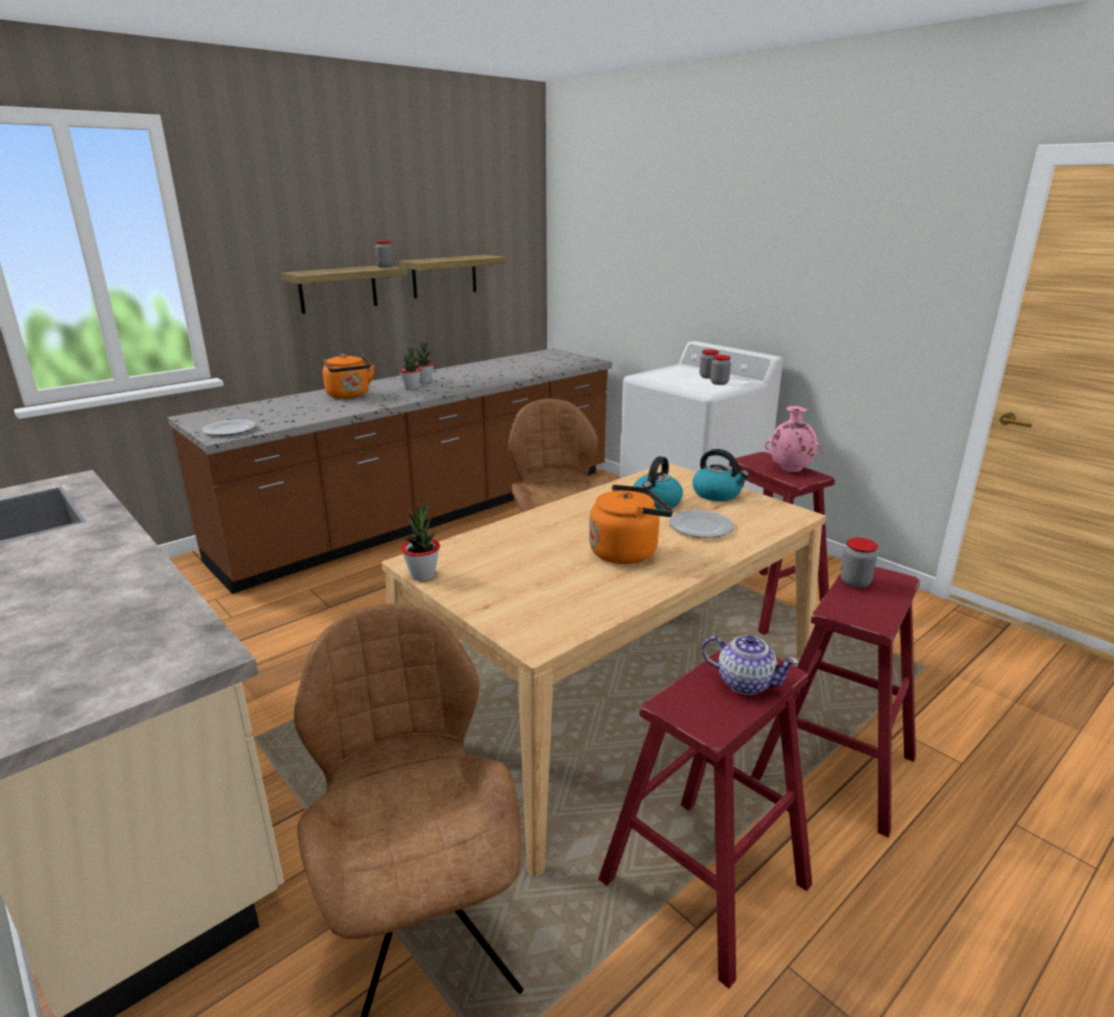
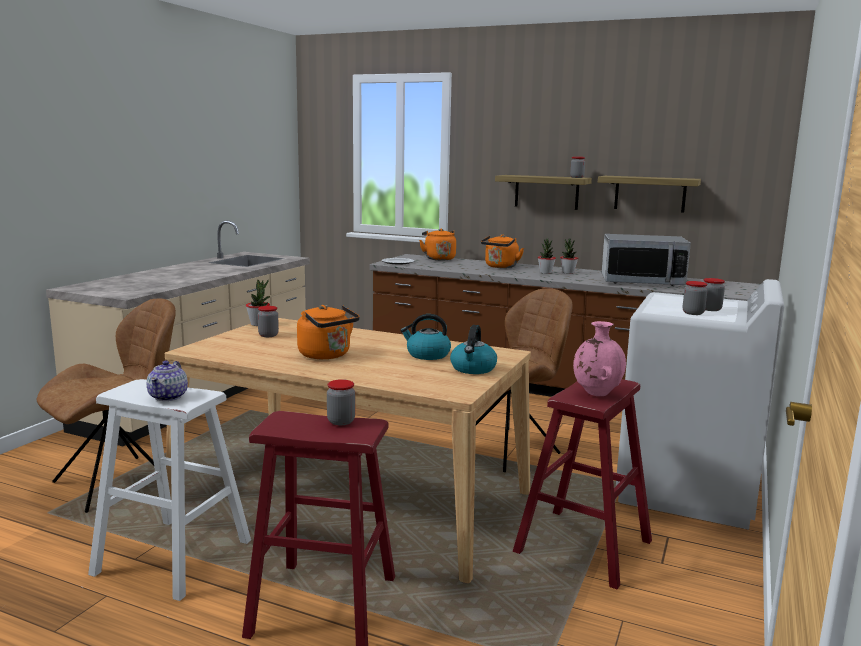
camera: 65 degrees right, 10 degrees down
red stool [598,641,812,989] -> white stool [88,379,251,601]
plate [669,510,734,538] -> none
none -> jar [258,306,279,337]
none -> orange kettle [419,229,456,260]
none -> microwave [602,234,691,286]

